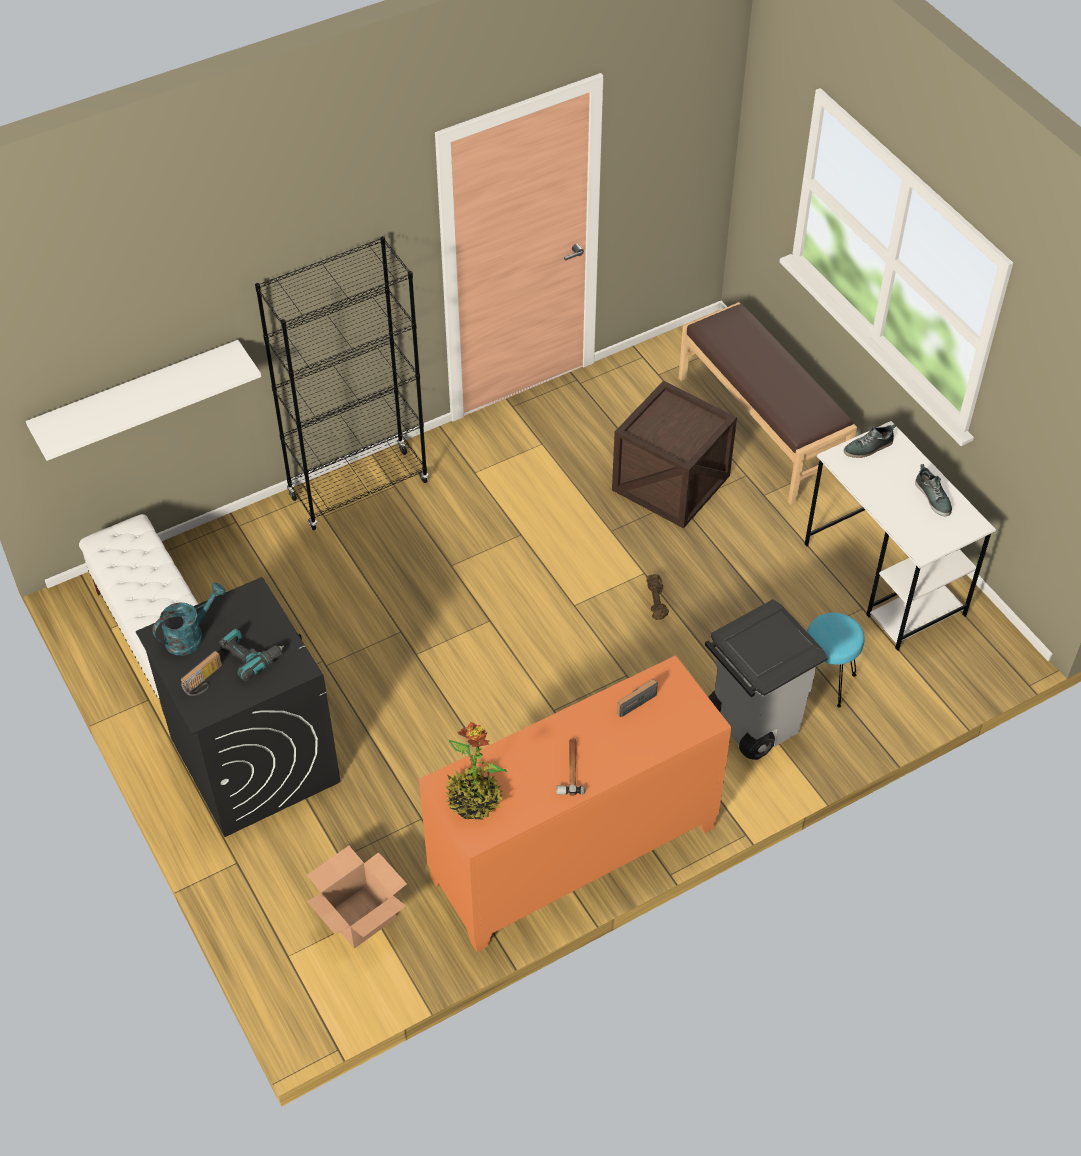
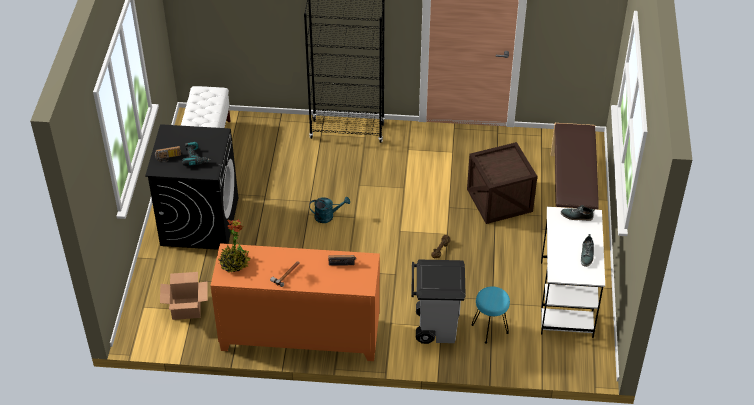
camera: 35 degrees right, 5 degrees down
white shelf [26,340,261,461] -> none
turquoise watering can [152,582,226,655] -> turquoise watering can moved to [309,197,350,223]

